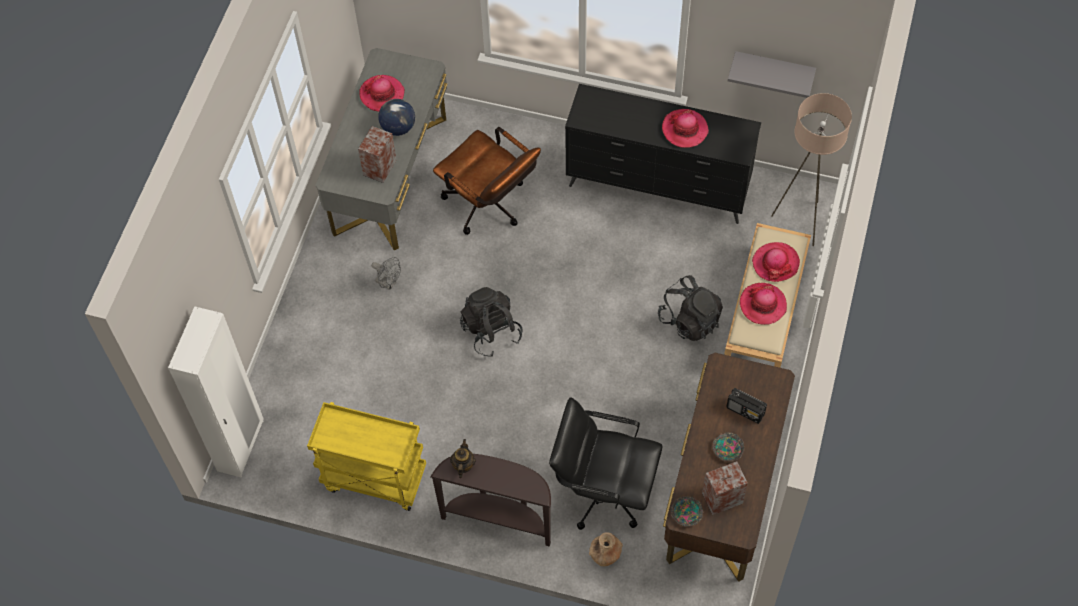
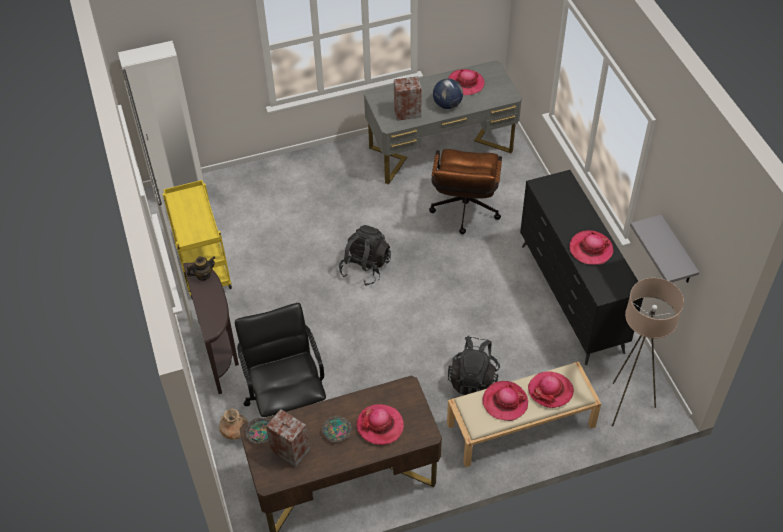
camera: 55 degrees right, 10 degrees down
grey fan [371,257,401,290] -> none
radio [726,388,767,424] -> hat [356,404,404,445]

